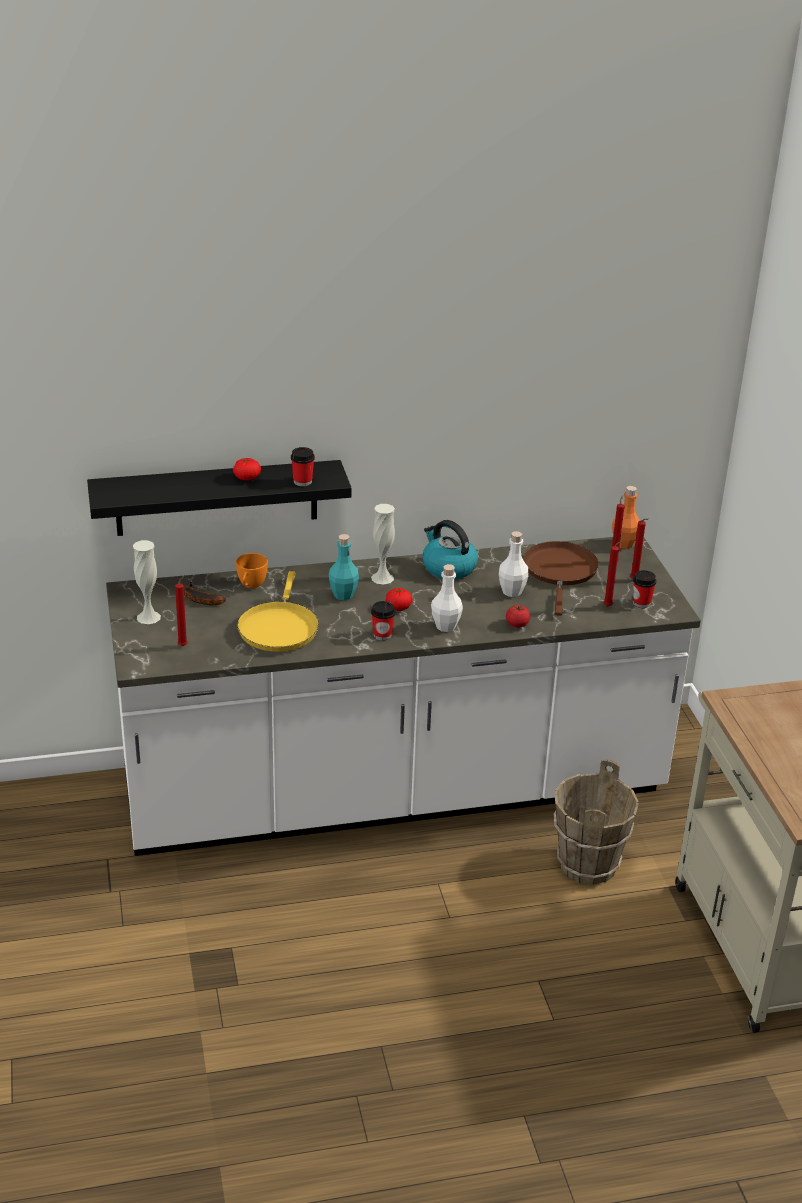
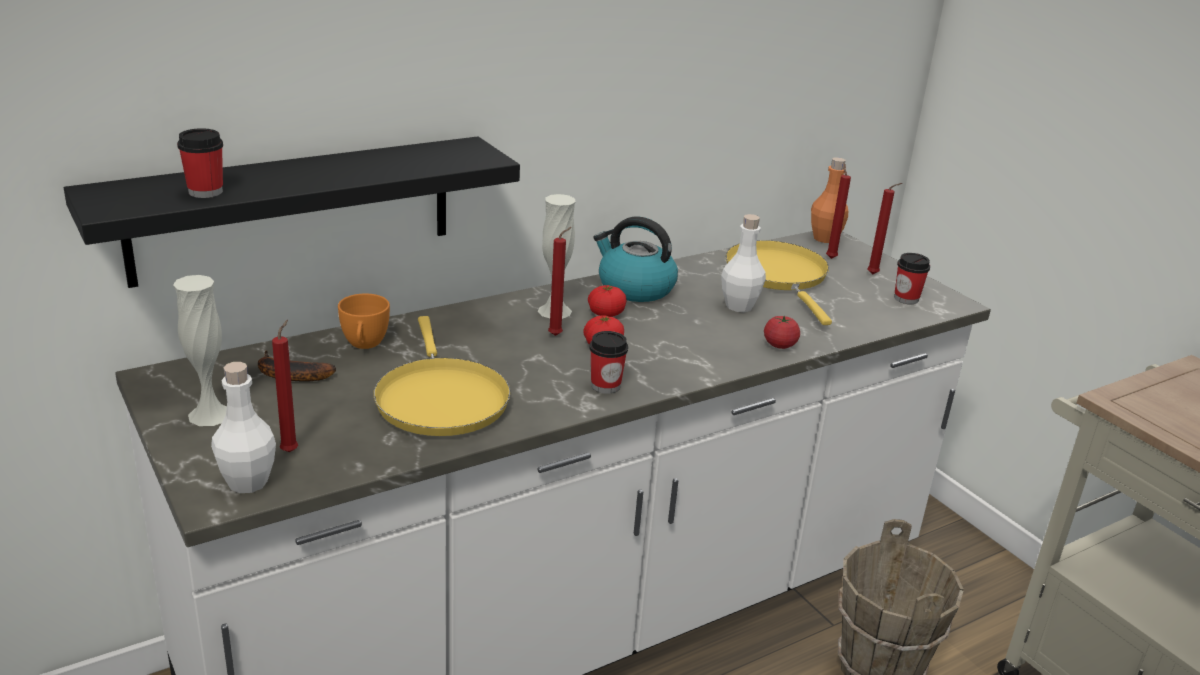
camera: 20 degrees left, 5 degrees down
tomato [233,458,261,481] -> tomato moved to [588,285,627,317]
cup [291,447,315,486] -> cup moved to [177,128,223,198]
turquoise bottle [329,534,359,600] -> none
white bottle [431,564,463,632] -> white bottle moved to [211,362,276,493]
brown frying pan [523,541,599,616] -> yellow frying pan [726,240,832,325]
red candle [604,540,624,606] -> red candle moved to [548,227,572,336]

